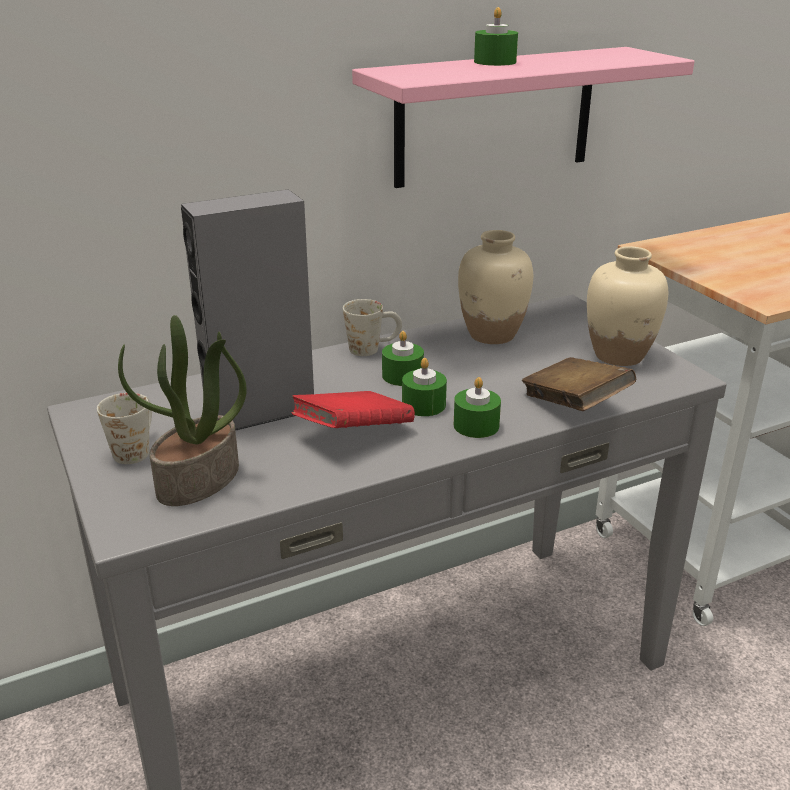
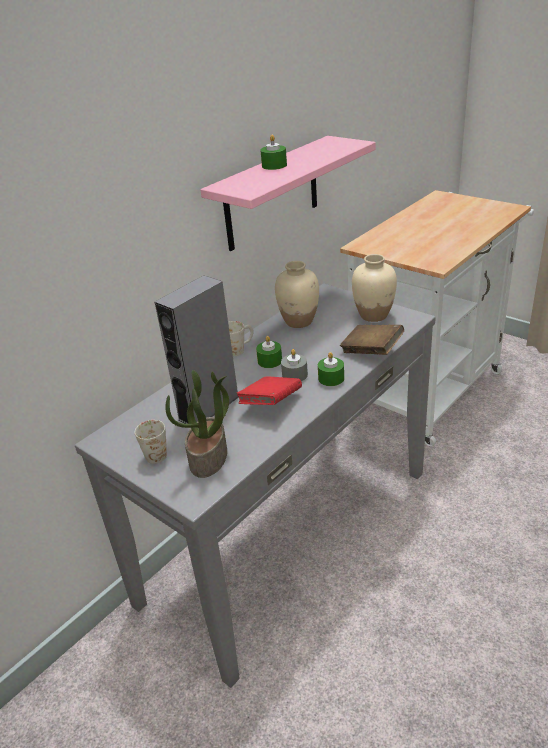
camera: 20 degrees left, 5 degrees up
green candle [402,358,447,416] -> grey candle [281,349,308,381]

